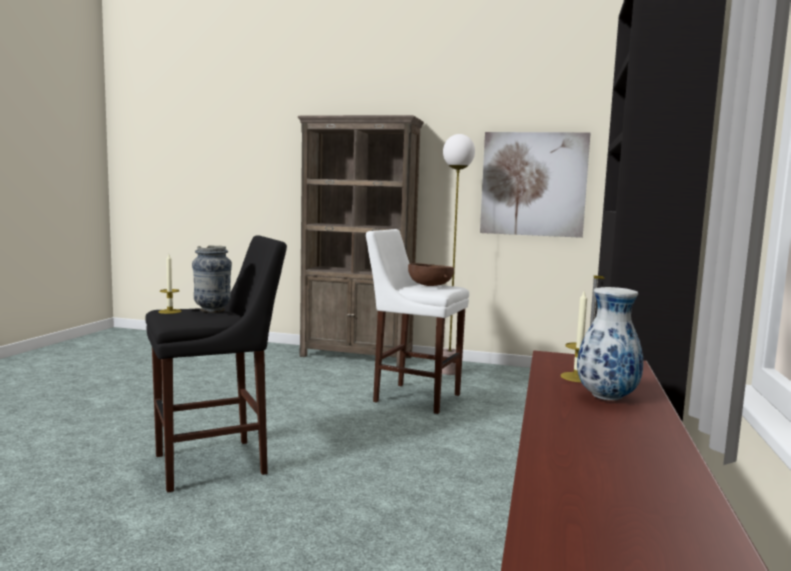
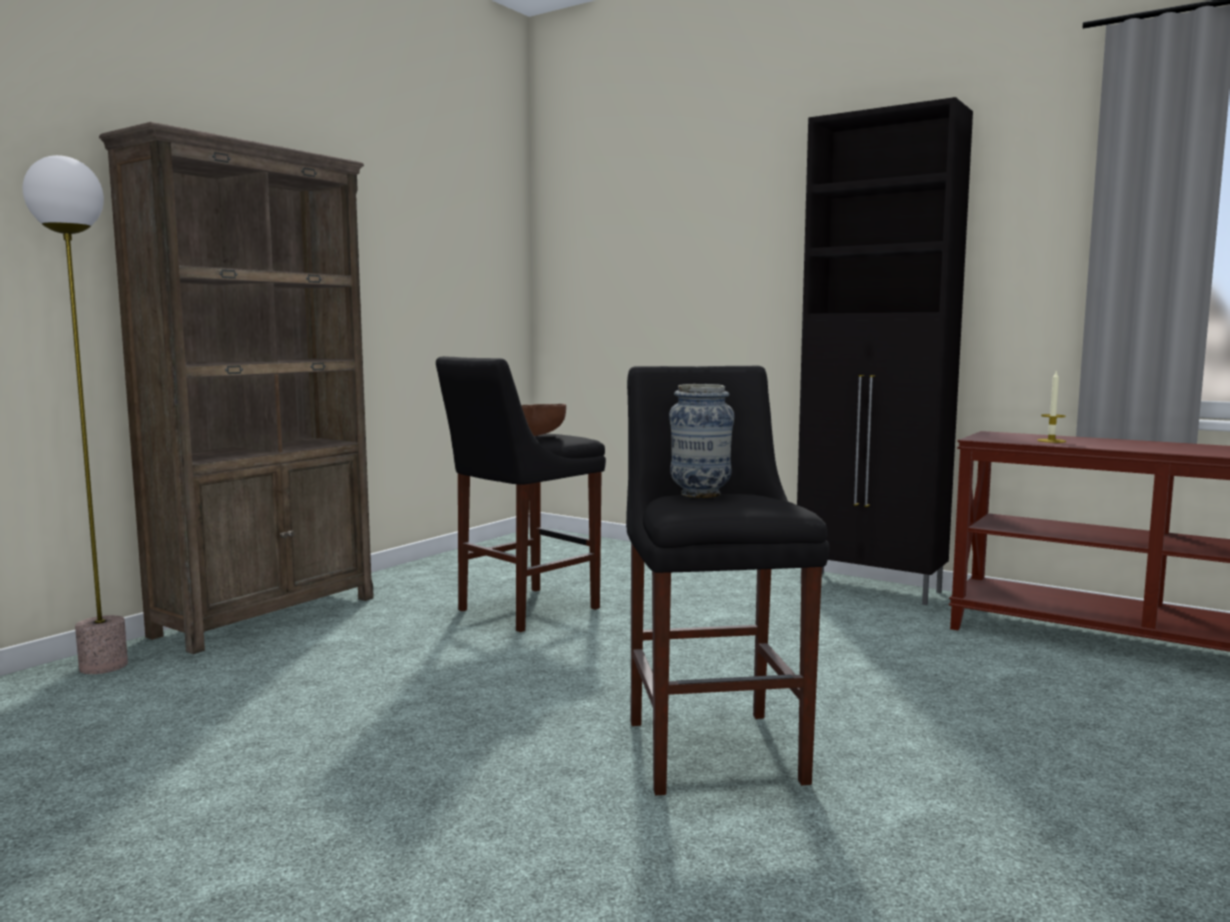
camera: 70 degrees left, 0 degrees up
candle [158,254,182,314] -> none
white stool [366,229,469,414] -> black stool [436,356,606,632]
floor lamp [442,134,475,375] -> floor lamp moved to [23,155,128,674]
picture [480,132,591,238] -> none
vase [577,287,643,401] -> none

